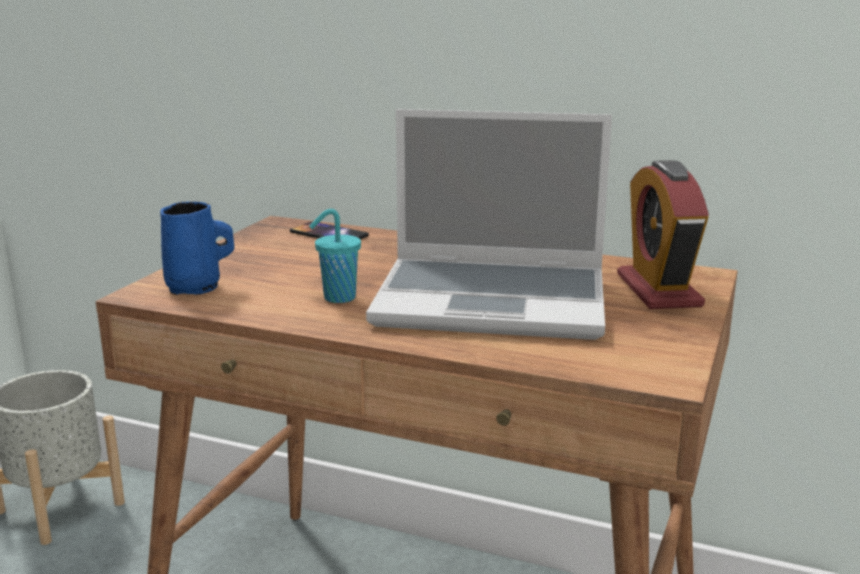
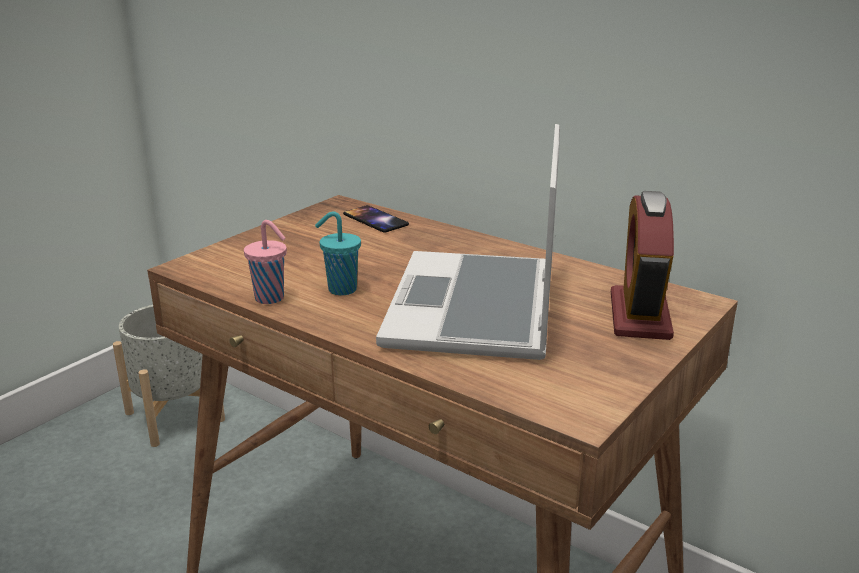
camera: 15 degrees right, 5 degrees up
blue mug [160,201,234,295] -> none
laptop [366,109,612,340] -> laptop turned 75 degrees clockwise [376,124,560,360]
none -> pink cup [244,220,287,304]

